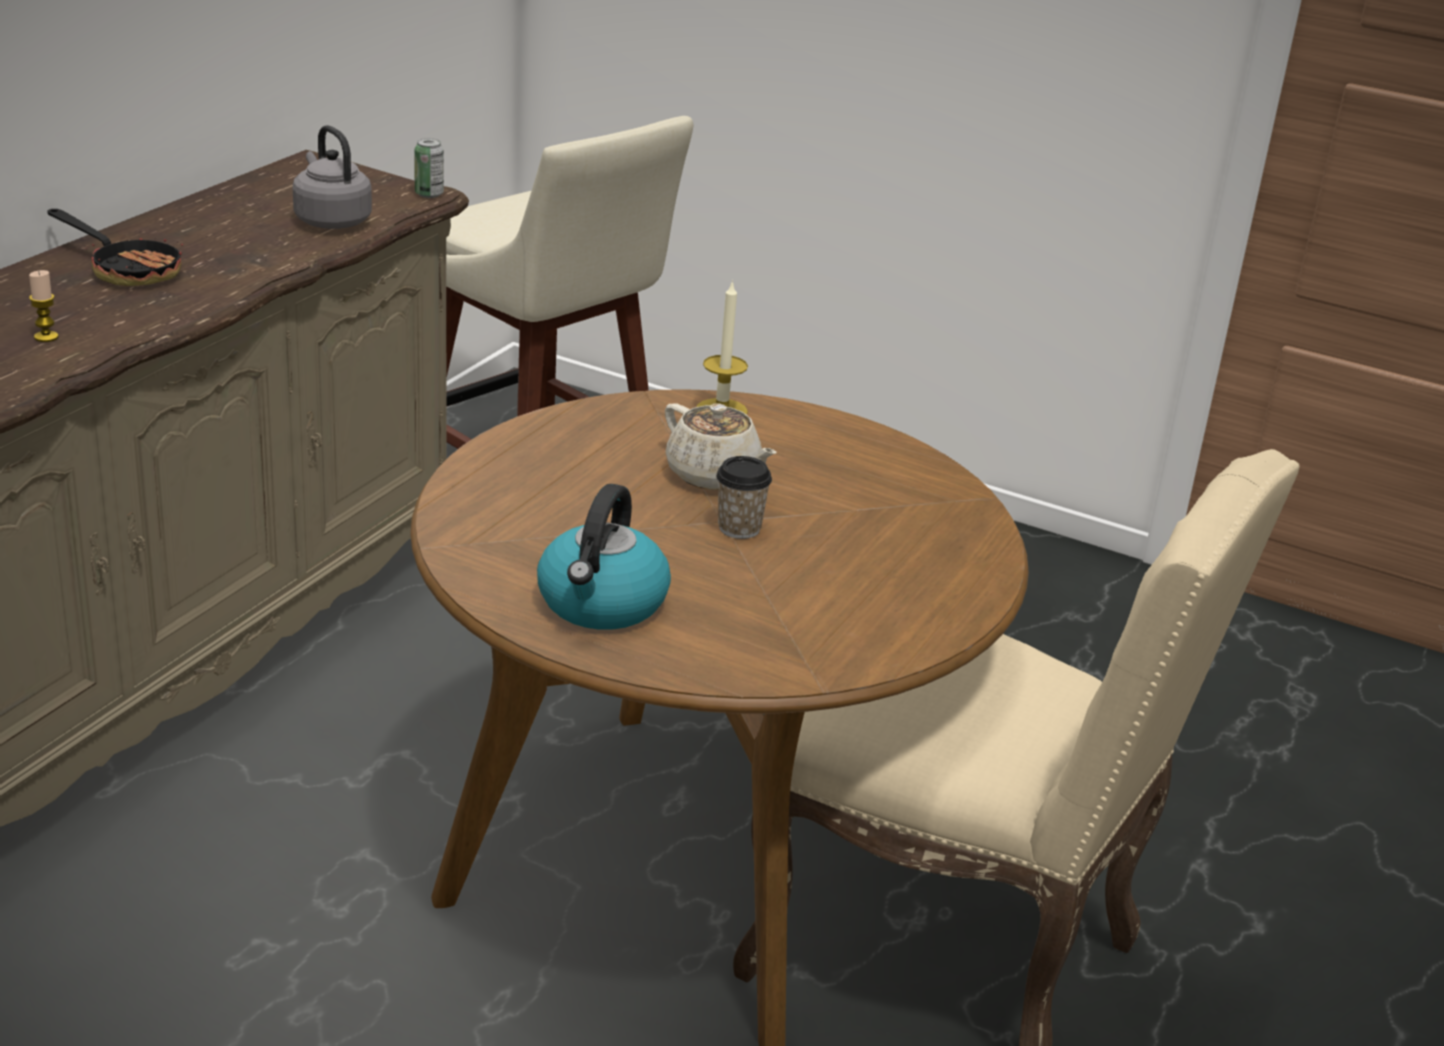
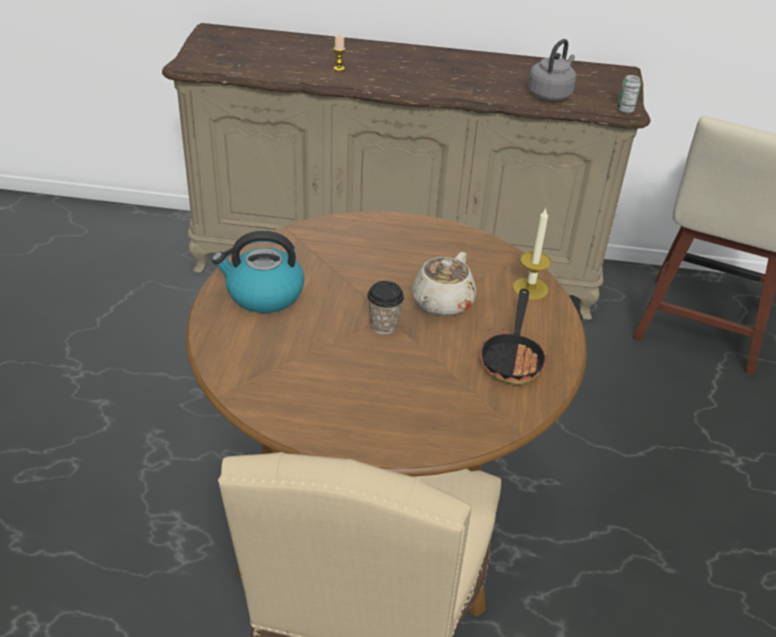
camera: 70 degrees right, 10 degrees up
frying pan [47,209,184,286] -> frying pan moved to [480,289,548,385]

